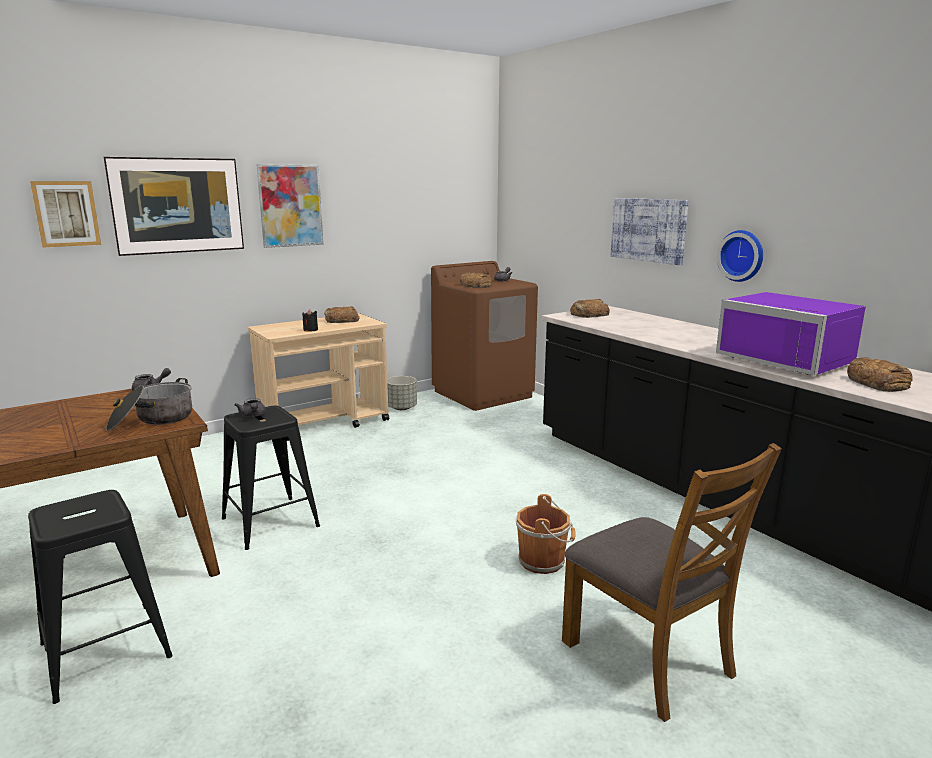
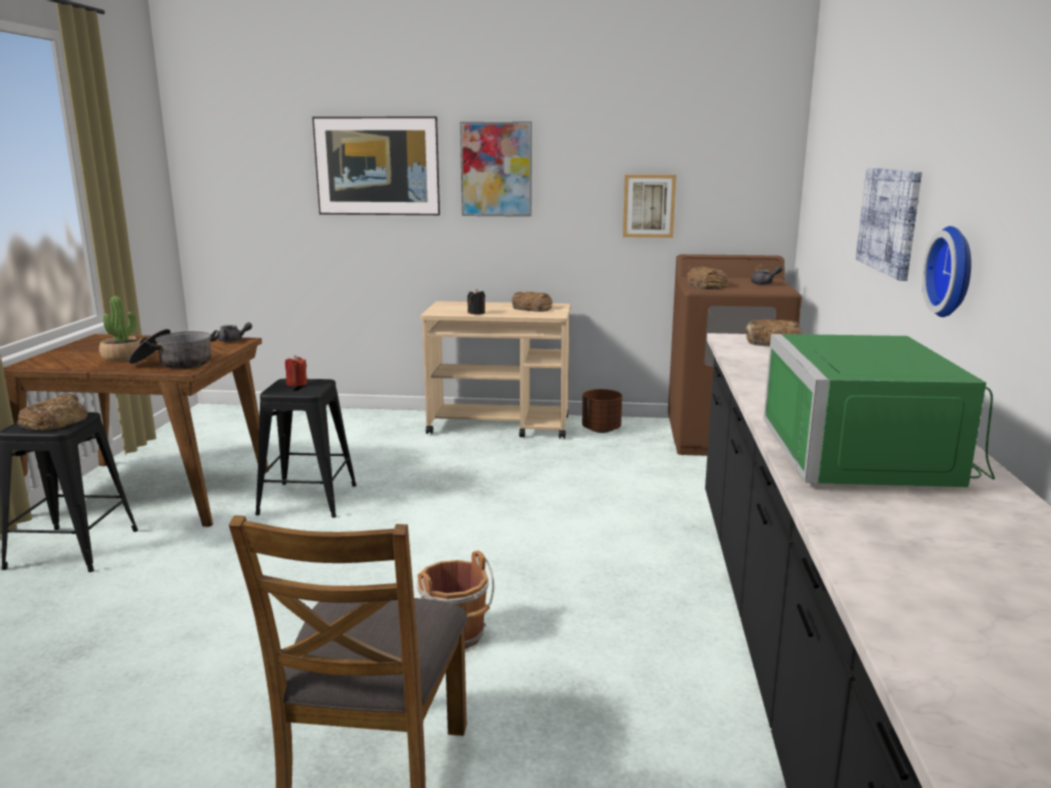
camera: 40 degrees right, 0 degrees up
picture [30,181,101,248] -> picture moved to [623,174,676,238]
grey teapot [235,398,266,417] -> red candle [285,355,307,386]
grey planter [387,376,417,410] -> brown planter [582,389,622,433]
purple microwave [716,292,866,376] -> green microwave [763,334,995,487]
bread [847,357,913,392] -> bread moved to [17,394,88,430]
none -> potted plant [99,296,142,362]

